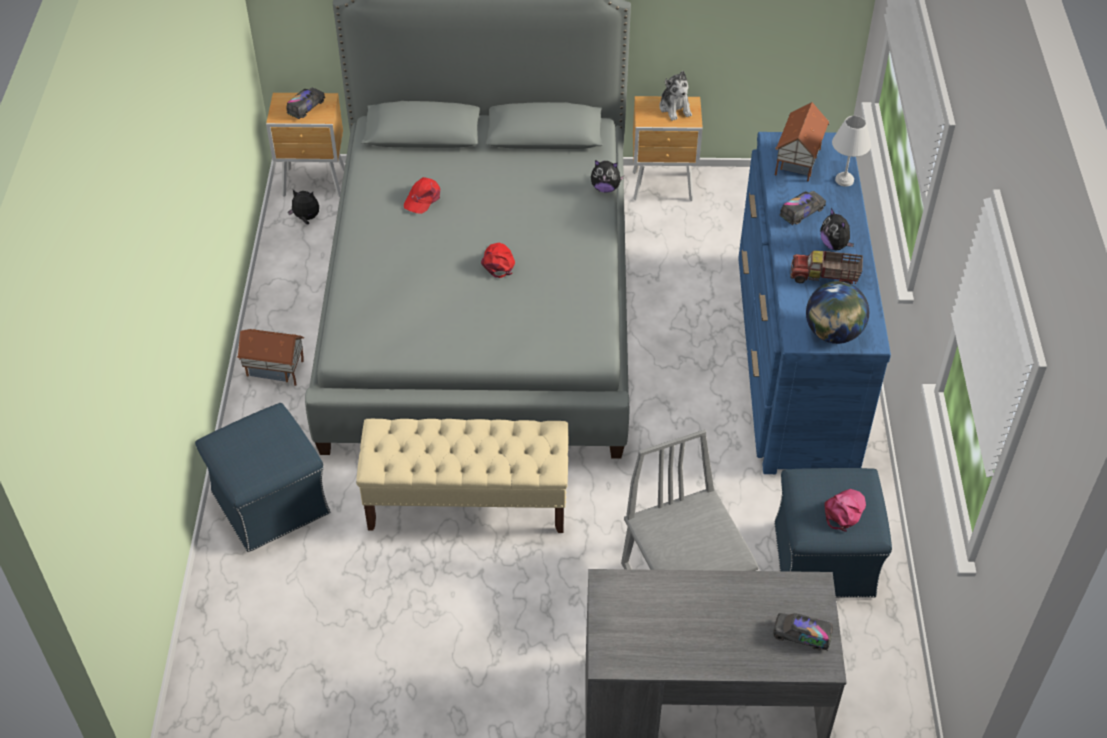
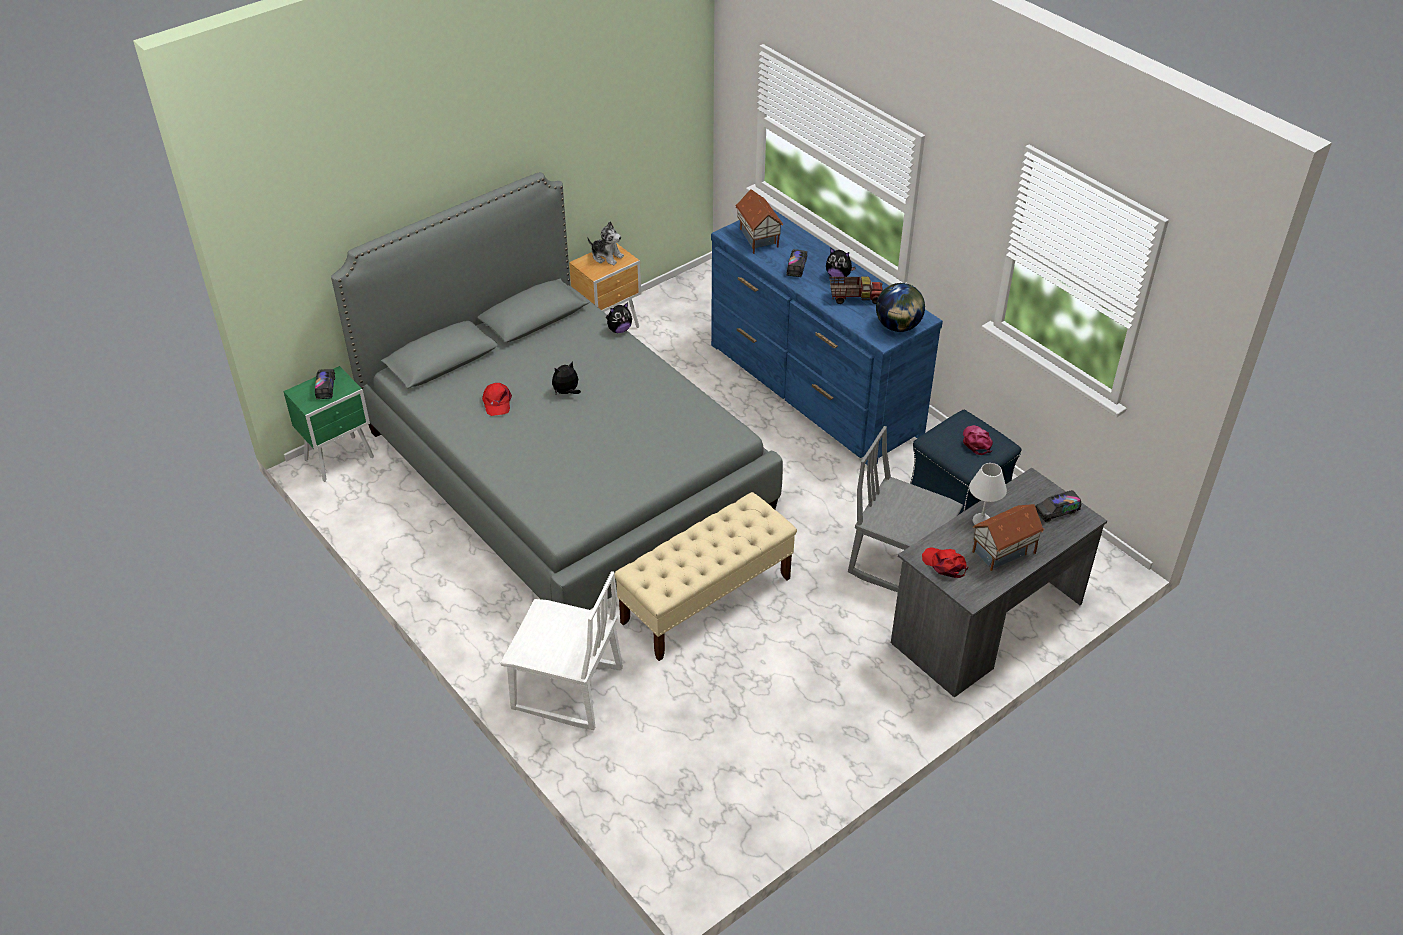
camera: 40 degrees left, 5 degrees down
blue ottoman [195,403,330,552] -> white chair [500,571,623,730]
toy house [237,329,304,386] -> toy house moved to [972,504,1045,571]
brown nightstand [266,93,345,197] -> green nightstand [283,366,374,482]
plush toy [288,190,319,225] -> plush toy moved to [552,361,581,394]
red cap [481,243,515,278] -> red cap moved to [922,547,969,578]
toy truck [790,251,863,284] -> toy truck turned 150 degrees counterclockwise [829,276,883,304]
white table lamp [832,116,871,187] -> white table lamp moved to [969,463,1007,525]

